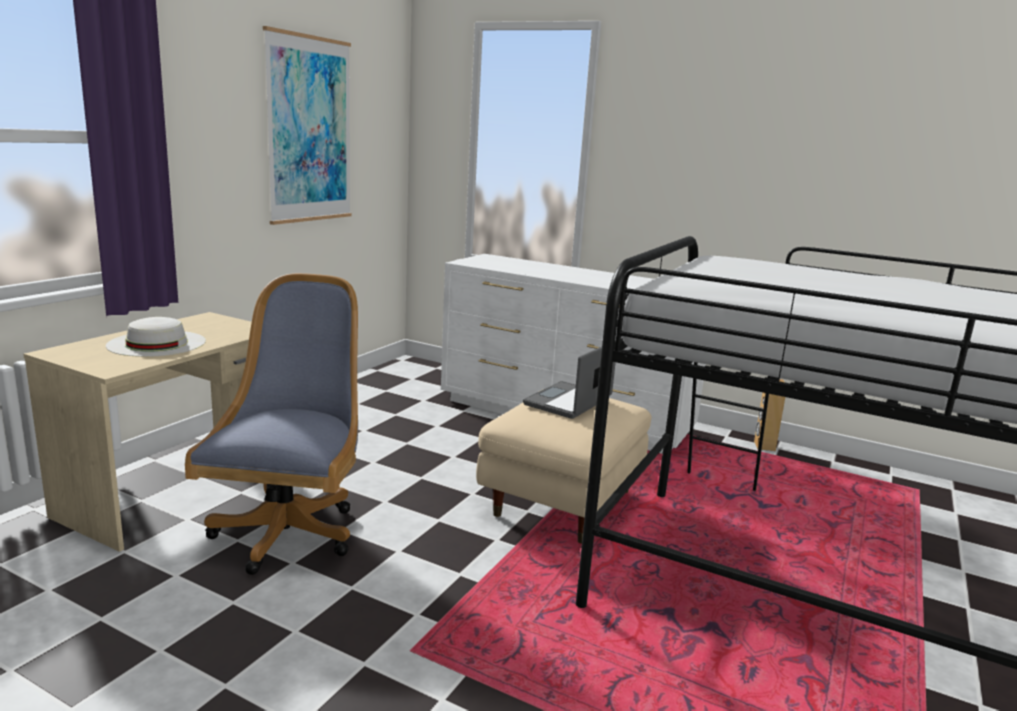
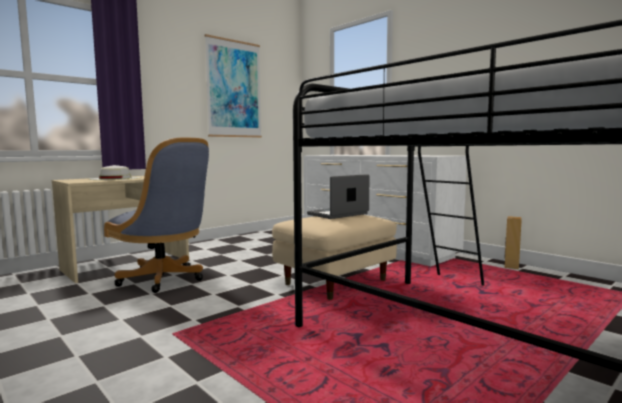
camera: 20 degrees right, 10 degrees down
blue office chair [185,273,358,575] -> blue office chair turned 105 degrees clockwise [104,138,209,293]

